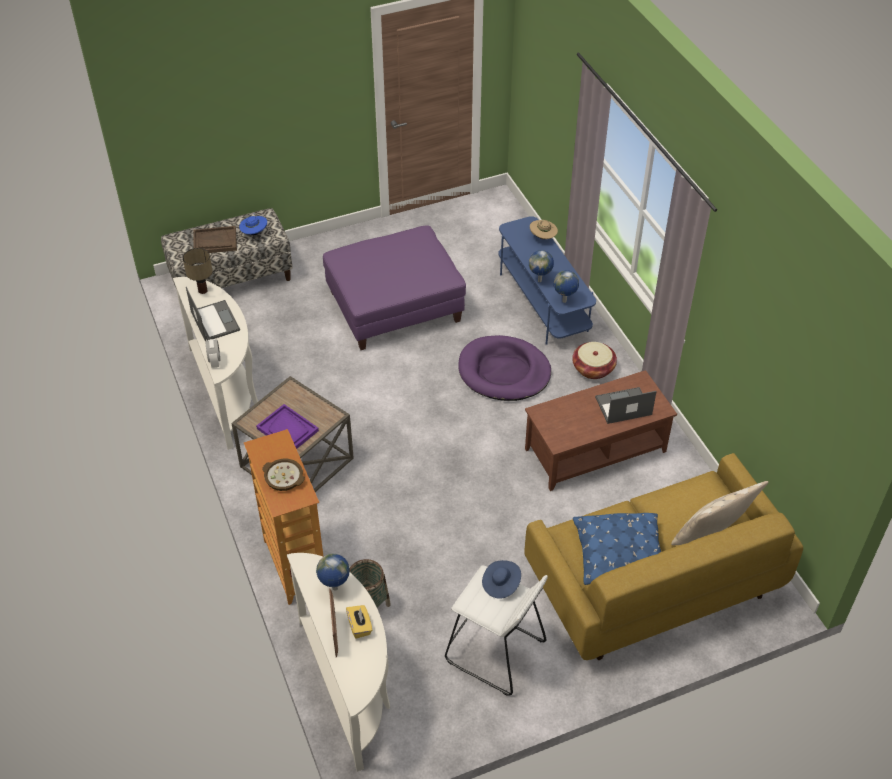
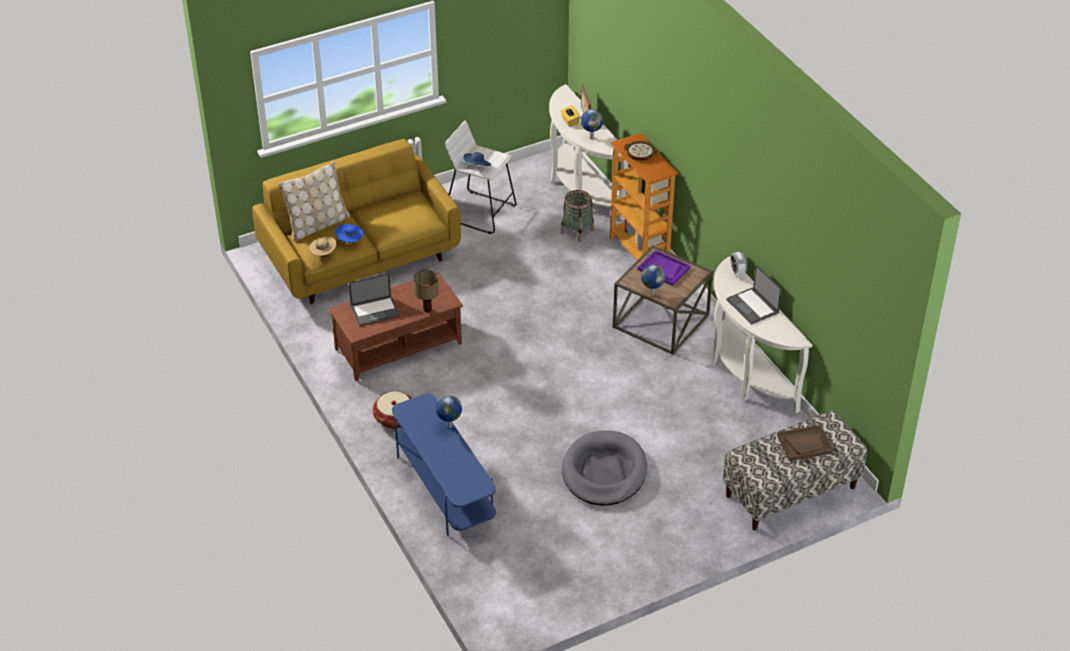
camera: 175 degrees right, 5 degrees down
table lamp [183,248,213,294] -> table lamp moved to [414,270,439,313]
blue hat [239,214,267,235] -> blue hat moved to [335,224,363,243]
purple ottoman [323,225,466,350] -> grey dog bed [562,430,647,506]
purple dog bed [459,335,551,401] -> none
beige hat [530,220,558,239] -> beige hat moved to [309,237,337,257]
globe [553,270,579,303] -> globe moved to [641,264,665,296]
blue pillow [573,513,661,585] -> none

